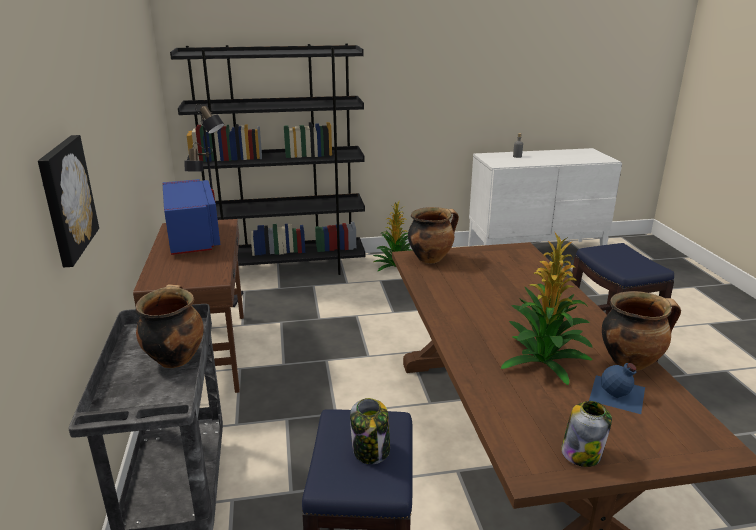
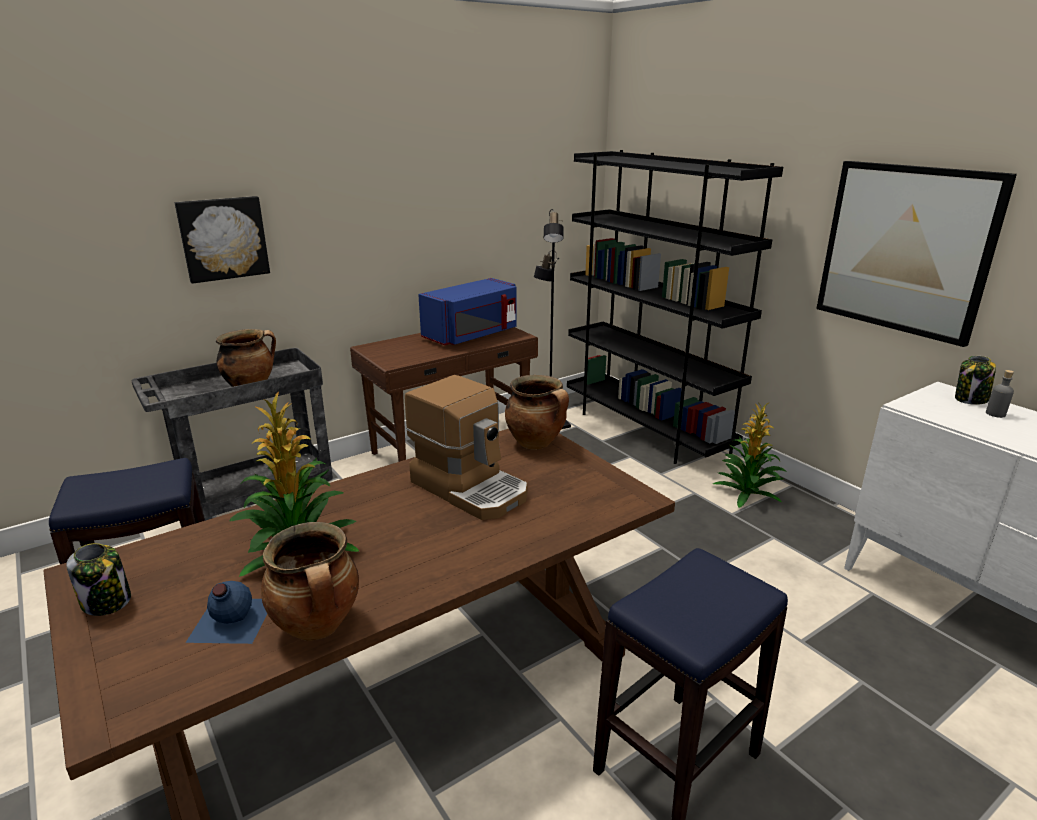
camera: 65 degrees right, 0 degrees up
jar [350,398,390,464] -> jar moved to [955,356,996,405]
none -> coffee machine [405,375,528,520]
none -> picture [816,161,1017,347]

